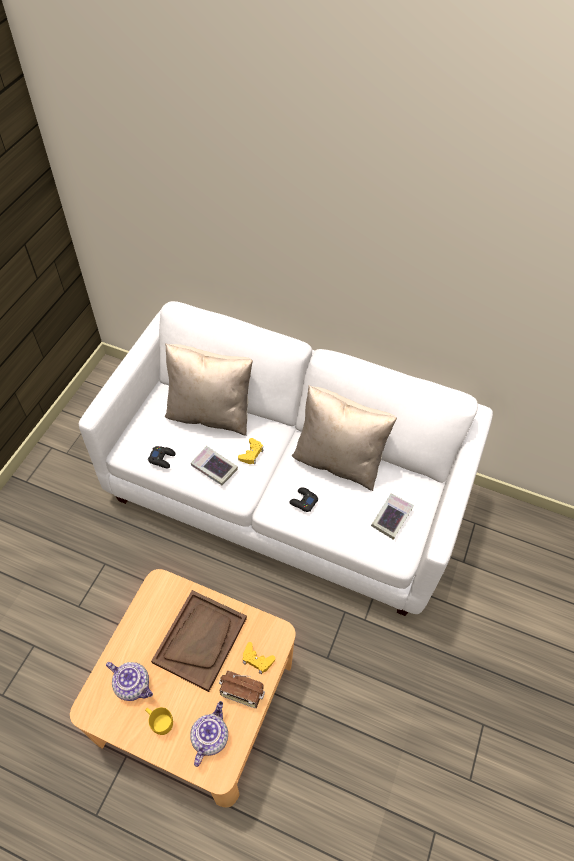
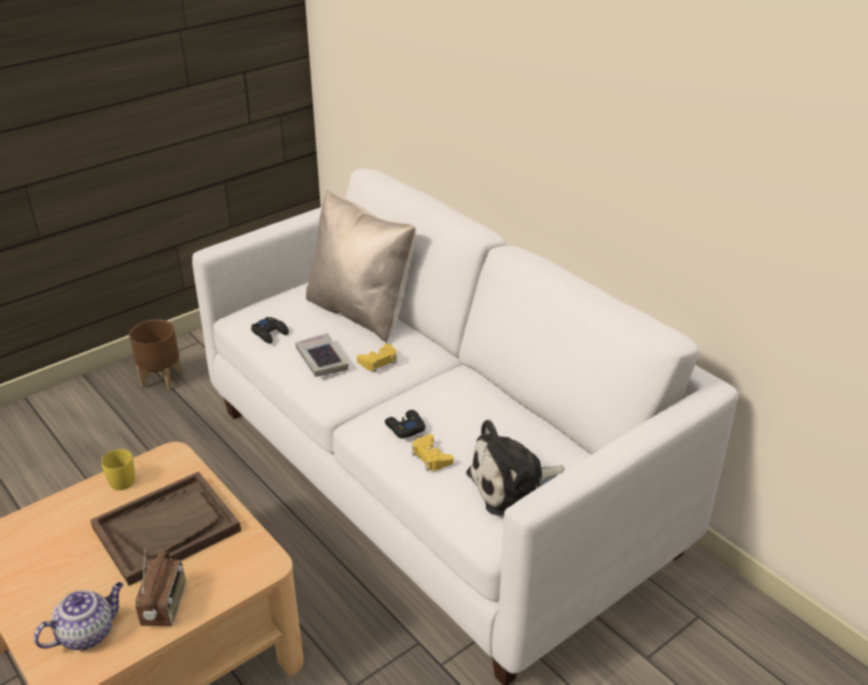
camera: 30 degrees right, 20 degrees down
teapot [106,662,153,701] -> none
yellow mug [145,707,173,735] -> yellow mug moved to [101,449,135,490]
radio [219,671,265,708] -> radio turned 135 degrees counterclockwise [135,548,186,626]
yellow game controller [243,642,275,674] -> yellow game controller moved to [411,434,454,471]
beige pillow [292,385,397,491] -> none
book [371,494,414,540] -> plush toy [466,419,564,516]
none -> brown planter [129,319,182,391]

